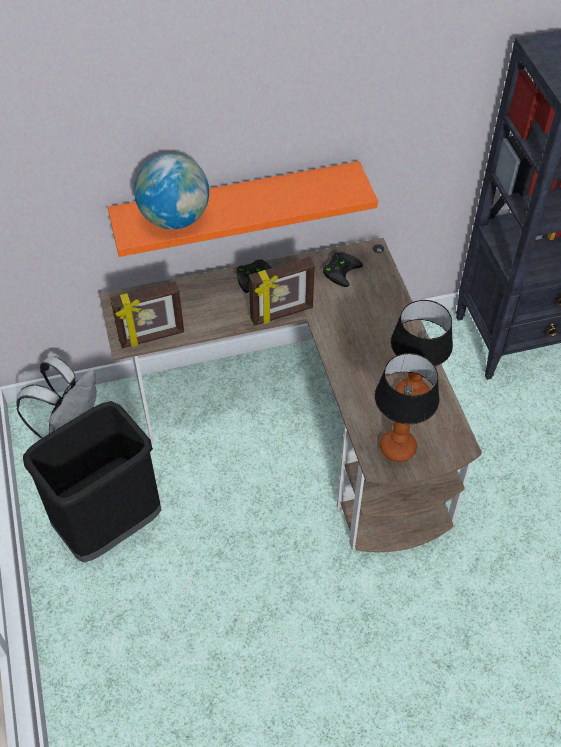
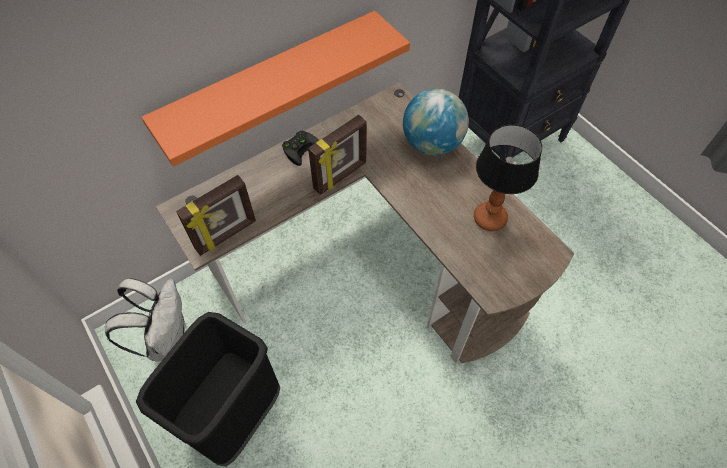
camera: 20 degrees left, 5 degrees up
globe [134,153,209,229] -> globe moved to [403,89,469,155]
black game controller [323,253,363,287] -> none
table lamp [375,353,439,462] -> none

